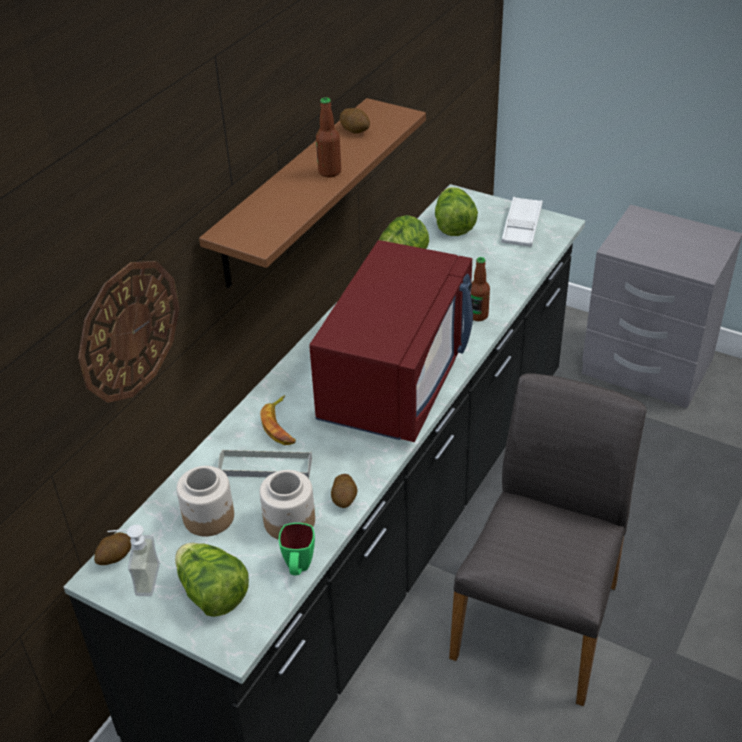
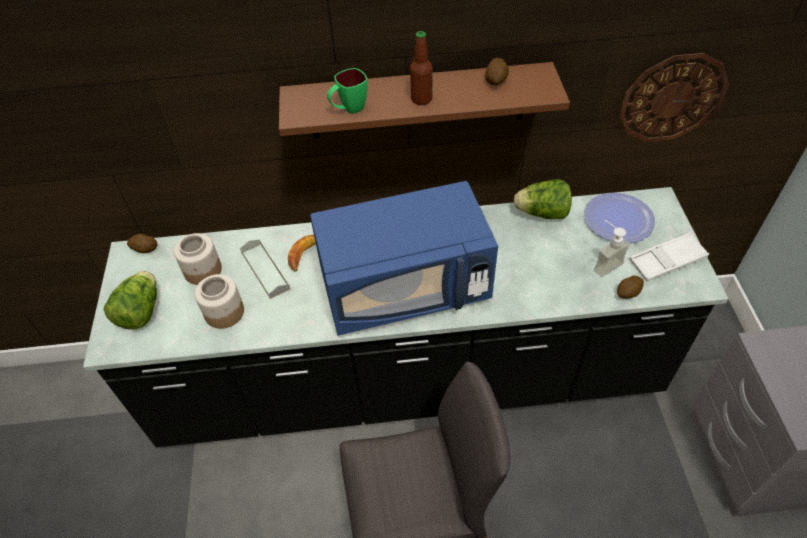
camera: 55 degrees right, 10 degrees up
wall clock [78,261,180,403] -> wall clock moved to [619,53,729,142]
soap dispenser [107,525,160,596] -> soap dispenser moved to [594,220,630,277]
green mug [279,523,315,575] -> green mug moved to [327,68,368,114]
red microwave [309,240,473,442] -> blue microwave [310,181,498,336]
potato [331,474,357,508] -> potato moved to [617,276,644,299]
lettuce [435,187,478,236] -> plate [584,192,655,243]
bottle [471,257,490,321] -> none

